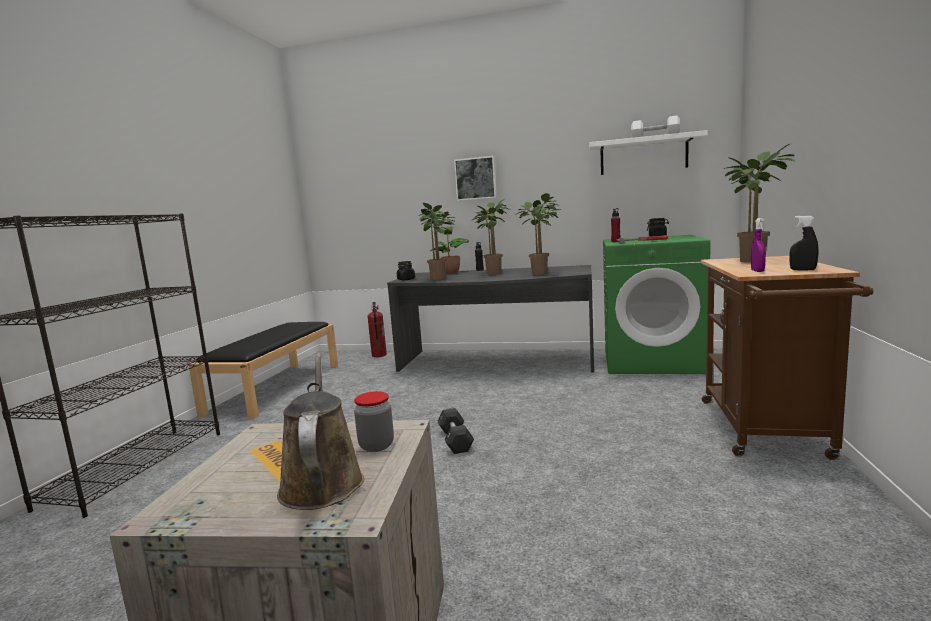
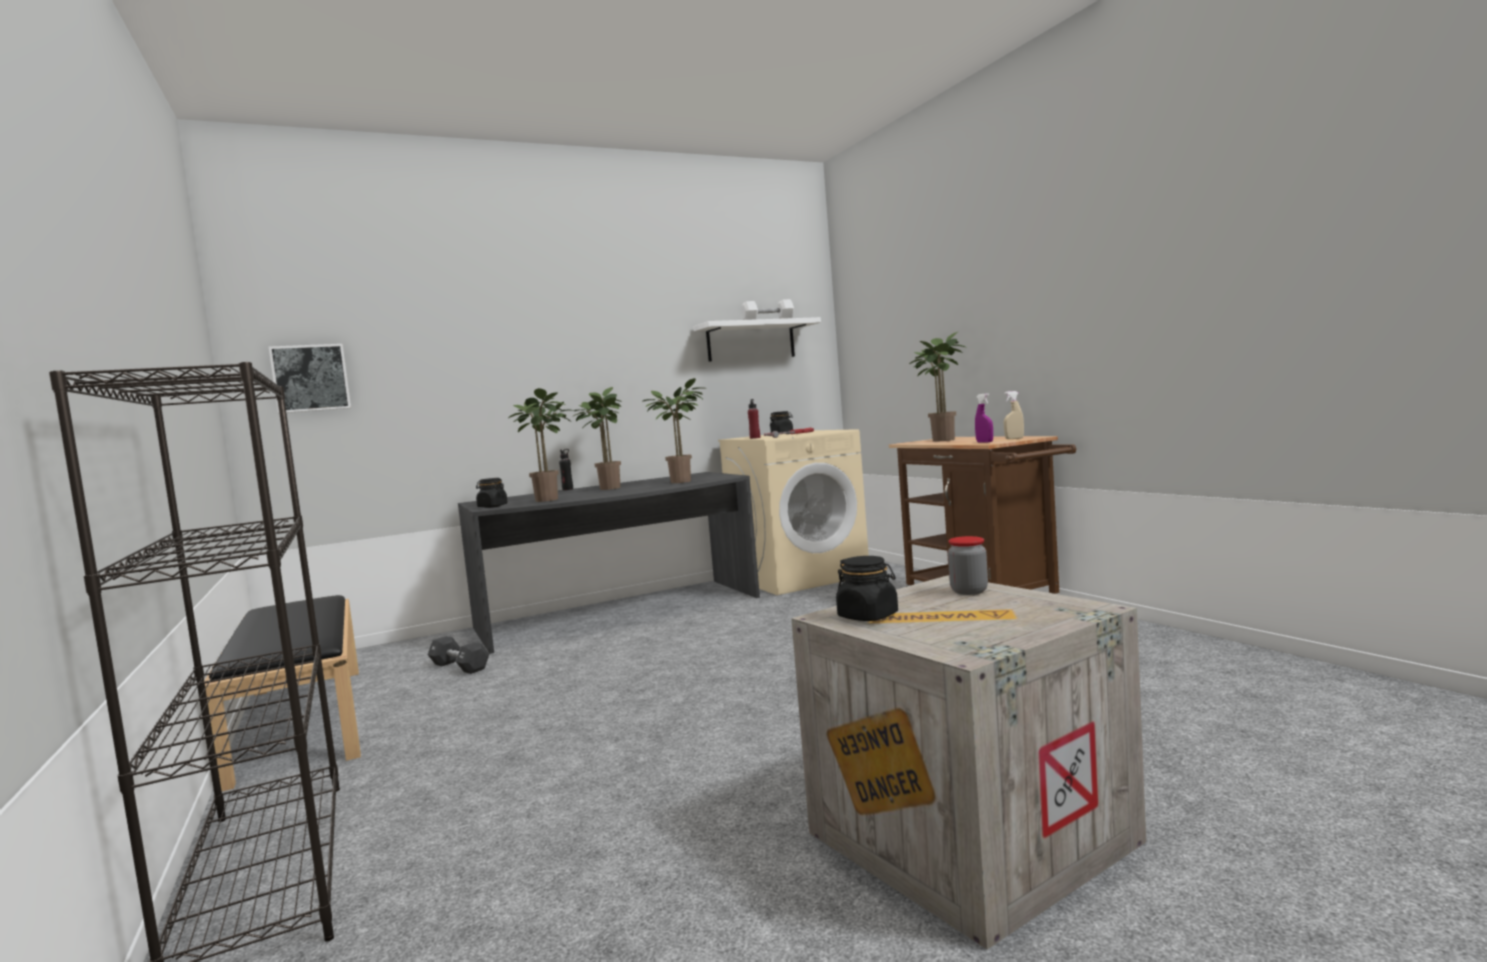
camera: 40 degrees left, 5 degrees down
brown watering can [277,353,364,510] -> none
fire extinguisher [368,302,387,357] -> none
potted plant [430,226,469,273] -> none
black dumbbell [438,408,474,454] -> black dumbbell moved to [428,636,489,674]
picture [454,156,497,201] -> picture moved to [268,344,351,413]
green washing machine [603,235,711,374] -> beige washing machine [718,429,869,595]
black spray bottle [790,215,819,270] -> beige spray bottle [1004,391,1024,439]
none -> black jar [836,556,898,621]

